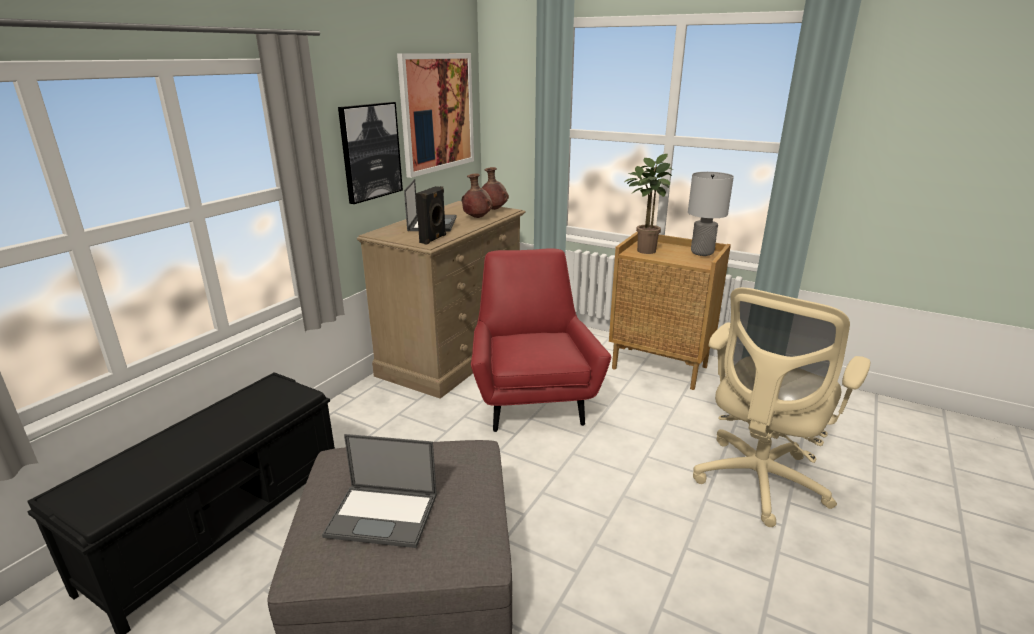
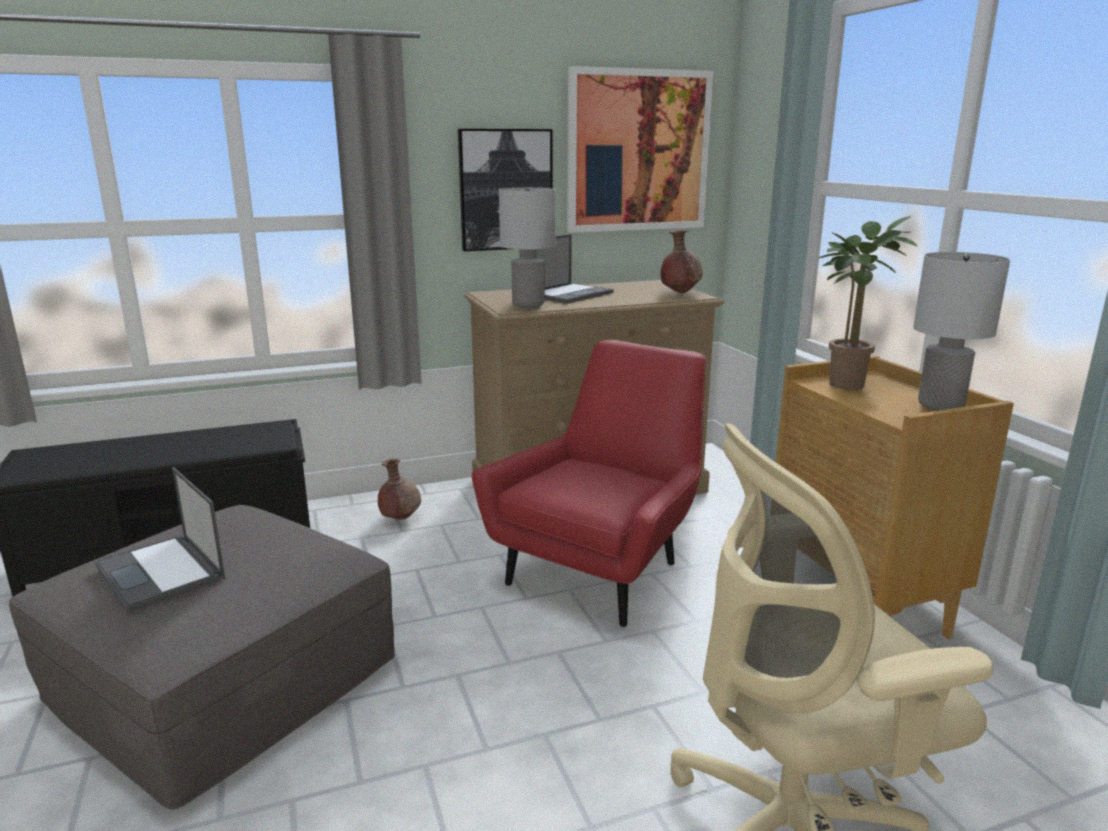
camera: 40 degrees right, 5 degrees down
black speaker [416,186,446,245] -> grey table lamp [499,187,556,308]
brown vase [462,173,493,218] -> brown vase moved to [378,459,421,519]

